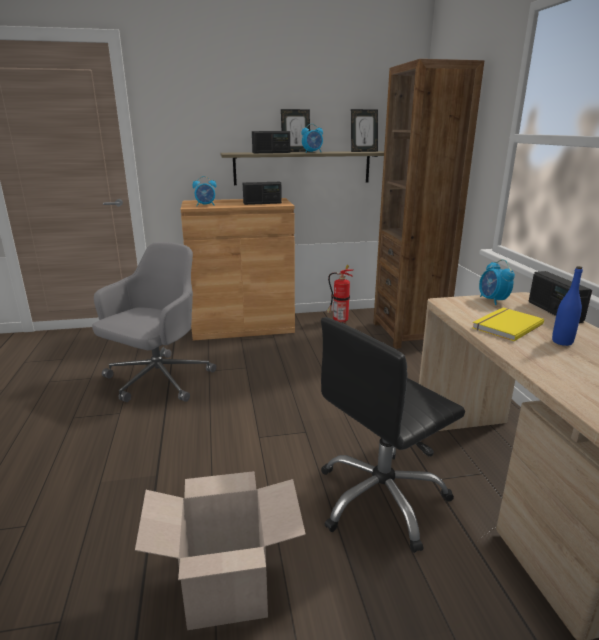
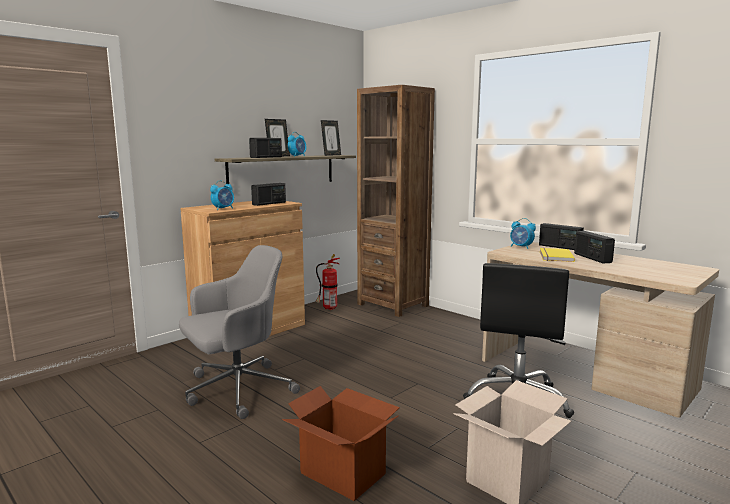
camera: 35 degrees left, 10 degrees down
grey office chair [92,242,216,402] -> grey office chair turned 60 degrees clockwise [179,245,300,419]
blue bottle [552,266,583,346] -> radio [574,231,615,264]
none -> cardboard box [282,386,400,501]

